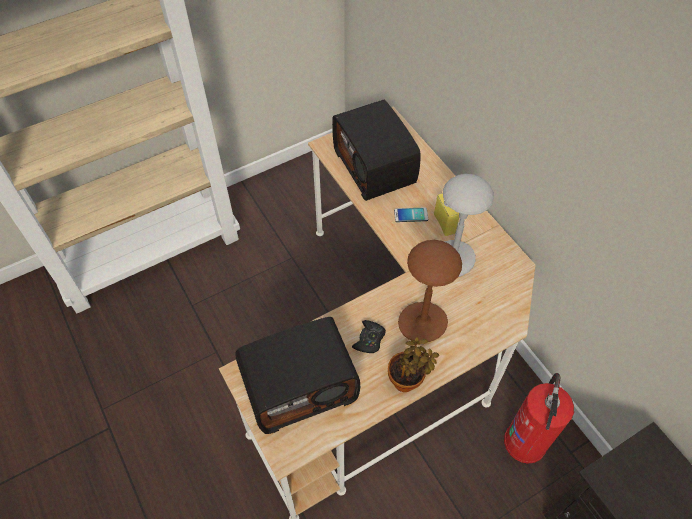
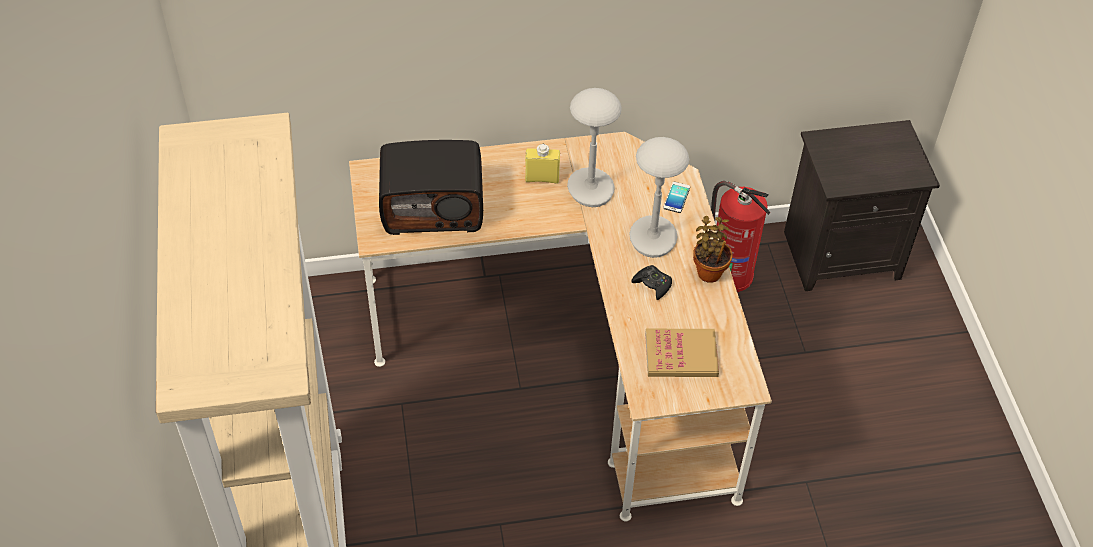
camera: 70 degrees left, 5 degrees down
radio [235,317,360,434] -> book [645,329,719,377]
phone [394,207,428,222] -> phone moved to [663,182,690,213]
brown table lamp [398,240,462,342] -> grey table lamp [629,137,689,258]

